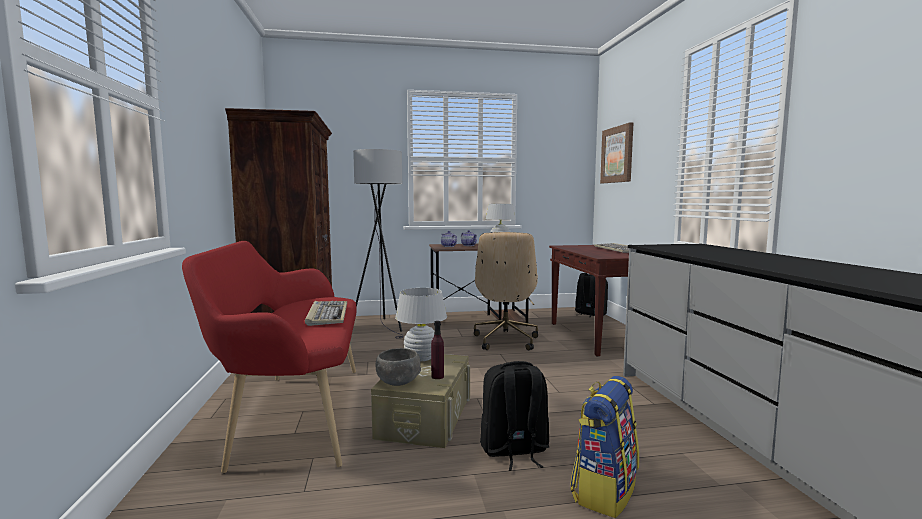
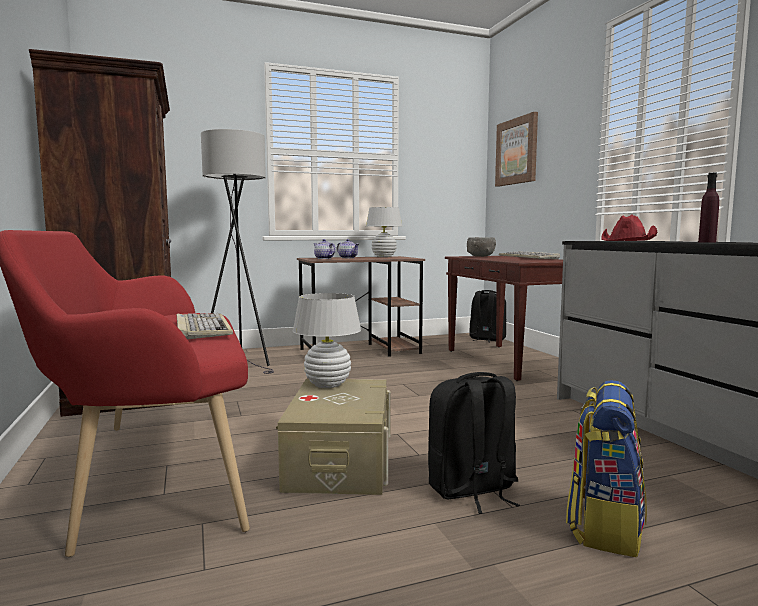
camera: 10 degrees left, 0 degrees up
grey bowl [376,348,421,386] -> grey bowl moved to [467,237,496,257]
purple bottle [431,321,444,379] -> purple bottle moved to [698,173,719,243]
black office chair [474,232,538,351] -> none
none -> red hat [601,215,657,241]

